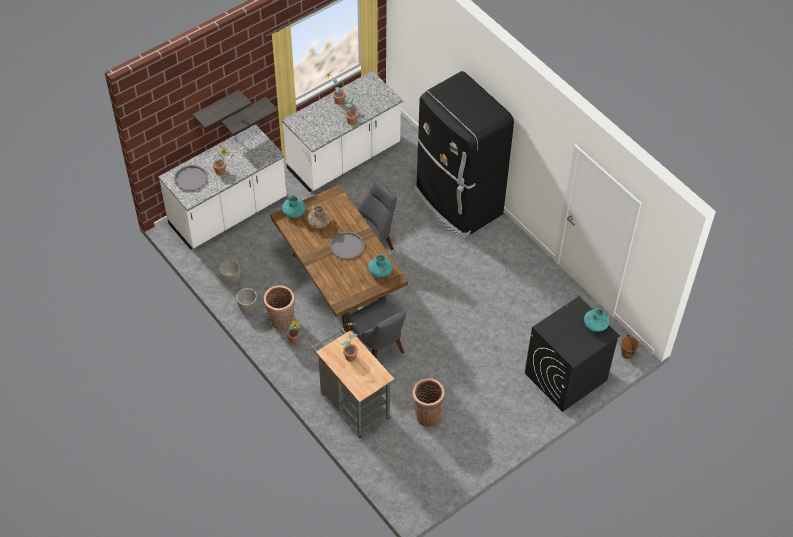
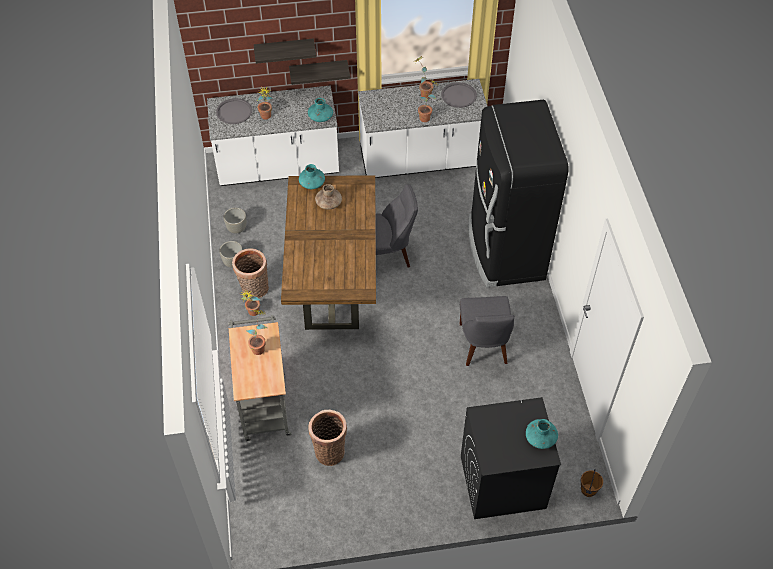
camera: 30 degrees right, 0 degrees up
grey tray [330,232,364,259] -> grey tray moved to [441,82,477,108]
grey chair [347,298,406,359] -> grey chair moved to [460,296,514,366]
turquoise vase [368,255,393,278] -> turquoise vase moved to [308,98,333,122]

